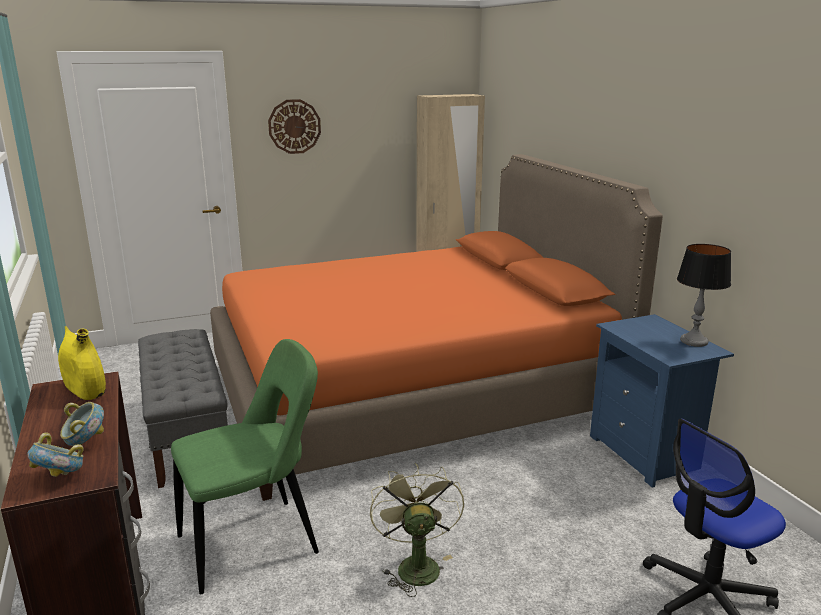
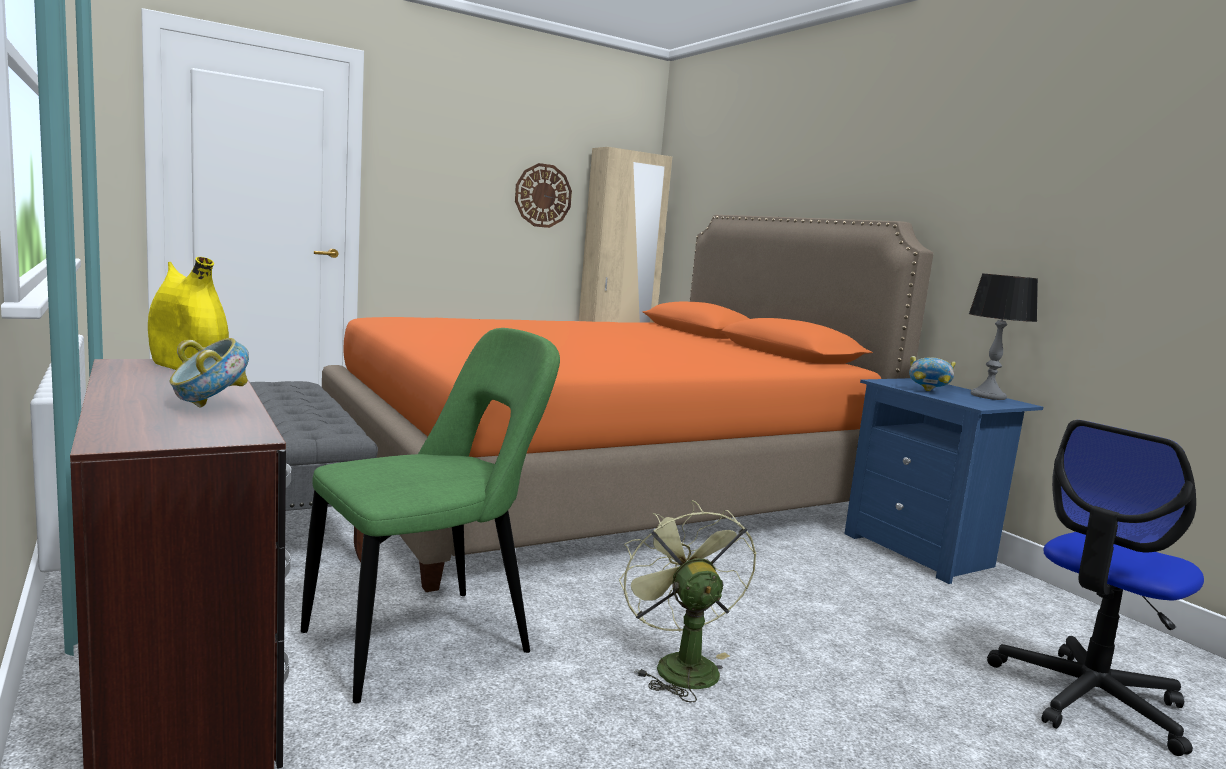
camera: 10 degrees left, 10 degrees down
bowl [27,433,84,477] -> bowl moved to [909,356,956,391]
wall clock [268,99,321,154] -> wall clock moved to [515,163,572,228]

